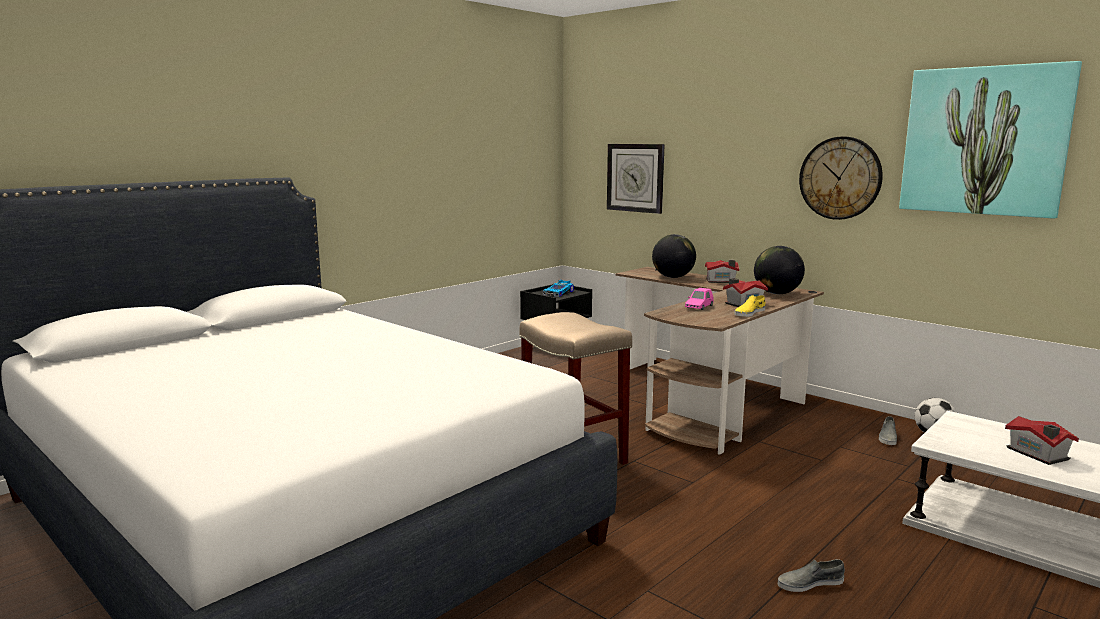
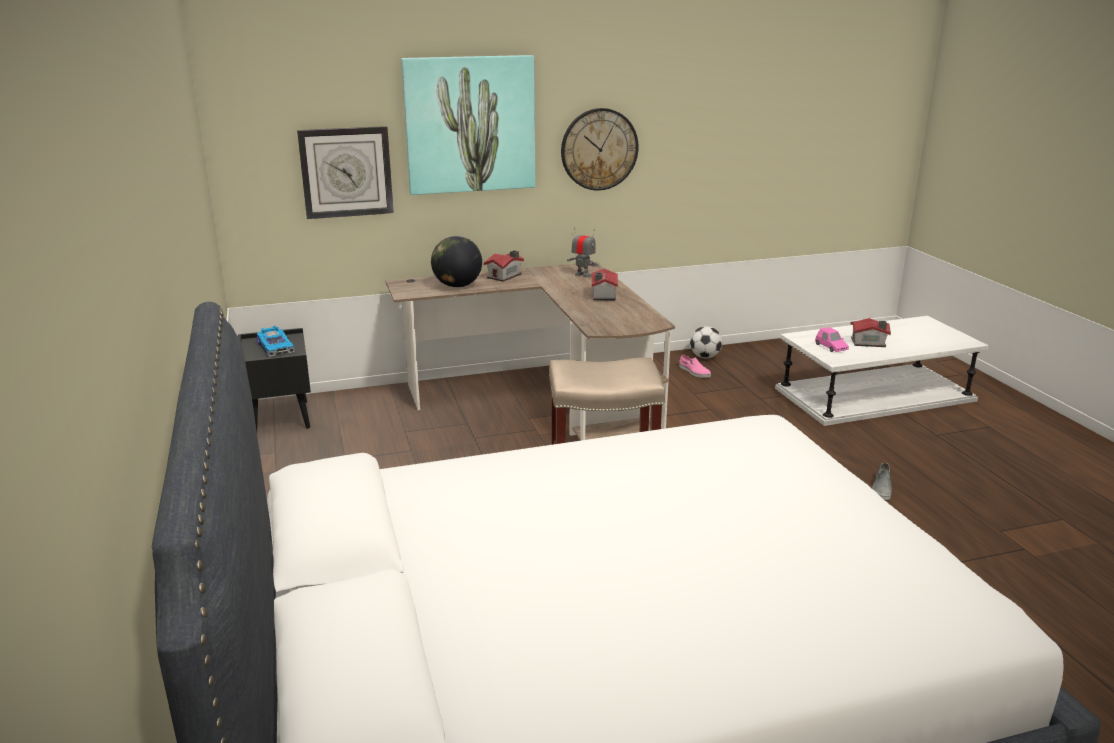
camera: 60 degrees left, 10 degrees up
pink toy car [685,288,714,310] -> pink toy car moved to [815,327,849,352]
yellow shoe [734,295,766,317] -> none
globe [754,246,805,294] -> toy robot [567,227,599,278]
grey shoe [879,416,897,445] -> pink shoe [679,354,711,378]
picture [899,61,1082,219] -> picture moved to [401,55,536,195]

